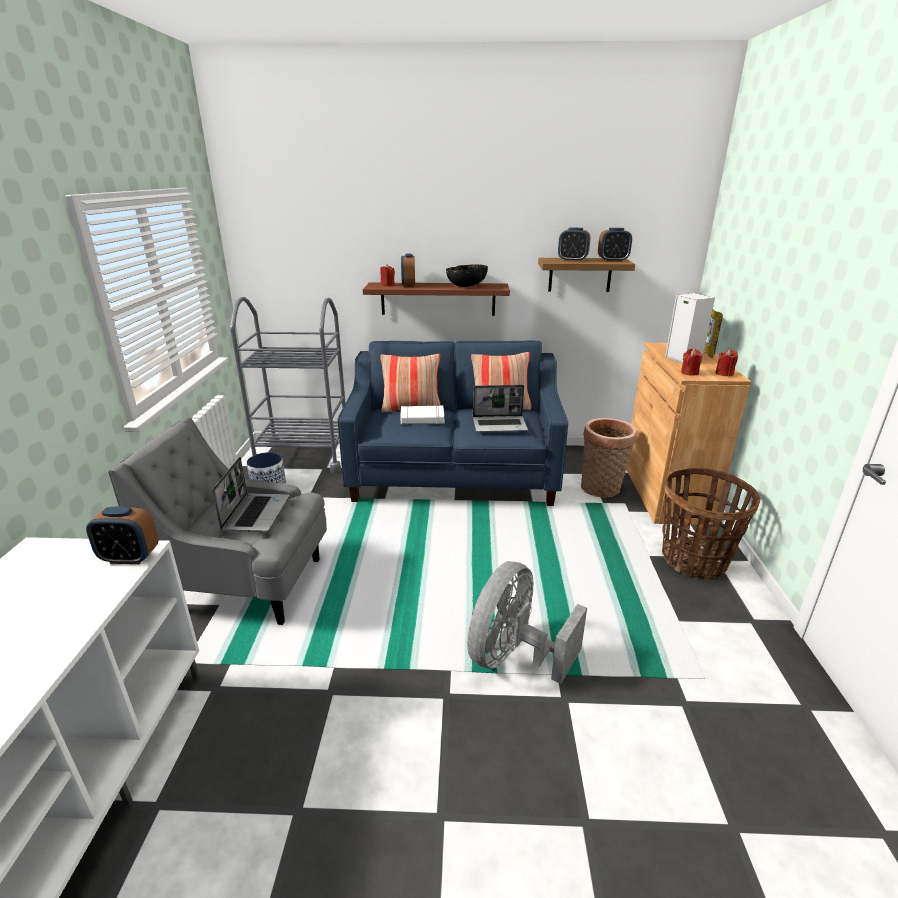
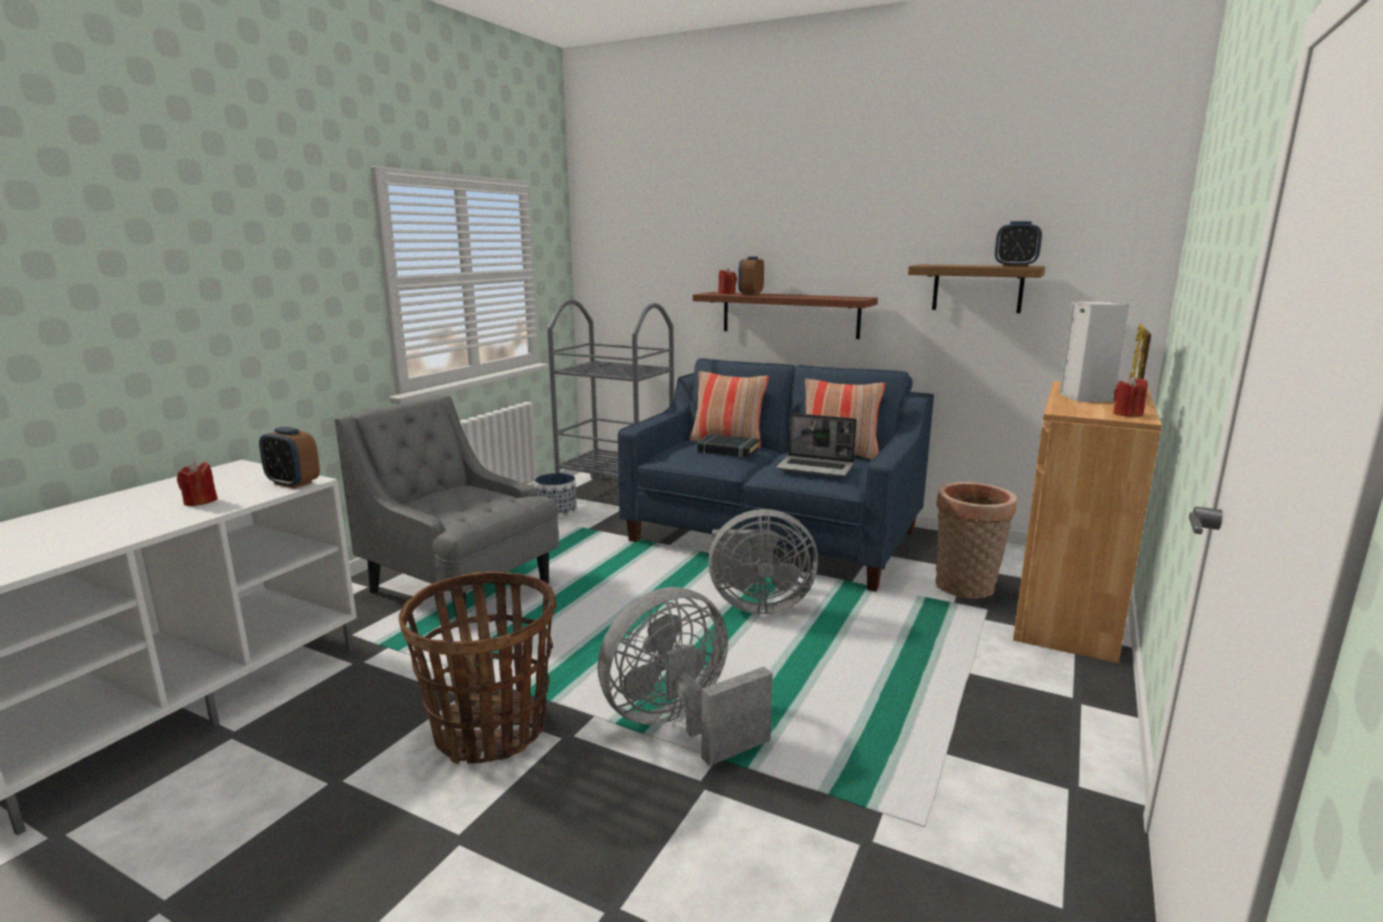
camera: 25 degrees right, 10 degrees down
laptop [212,457,289,532] -> none
white book [400,406,444,425] -> black book [697,434,760,458]
black bowl [446,264,488,287] -> none
alarm clock [558,227,590,262] -> none
basket [662,468,760,580] -> basket moved to [399,572,557,764]
red candle [681,349,702,376] -> red candle moved to [177,462,218,506]
none -> grey fan [708,509,818,614]

